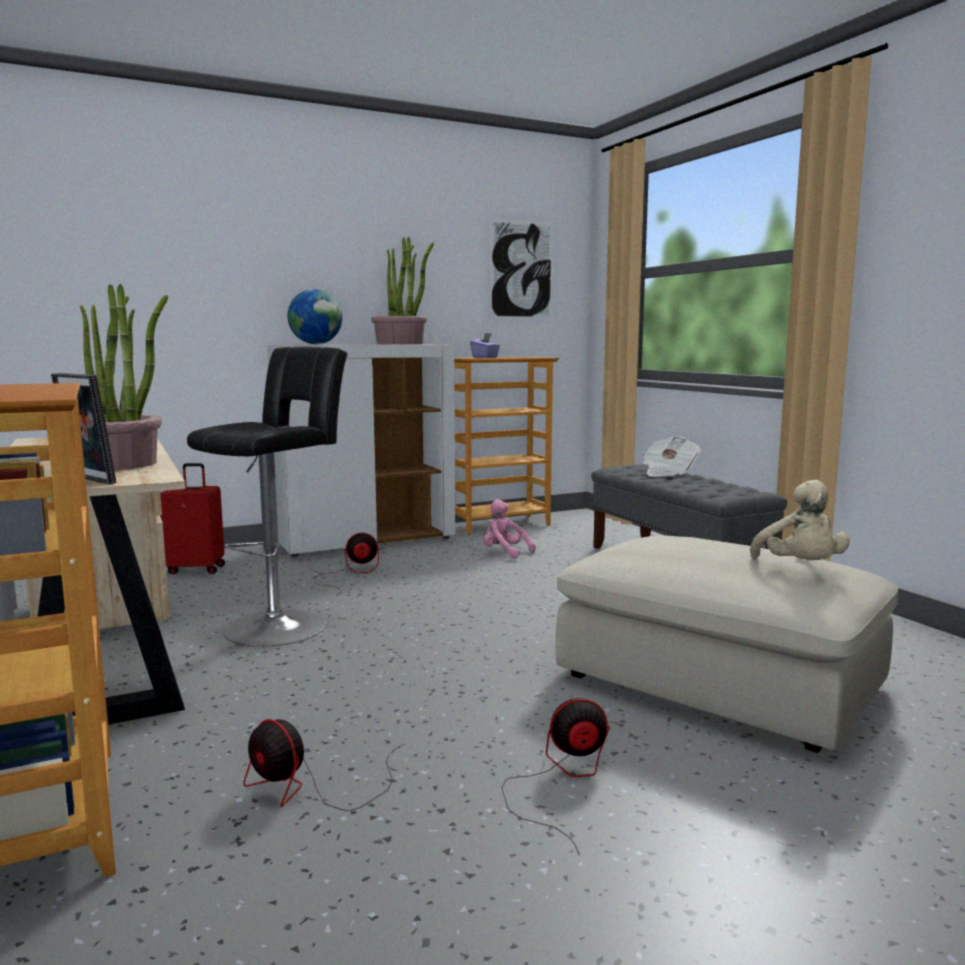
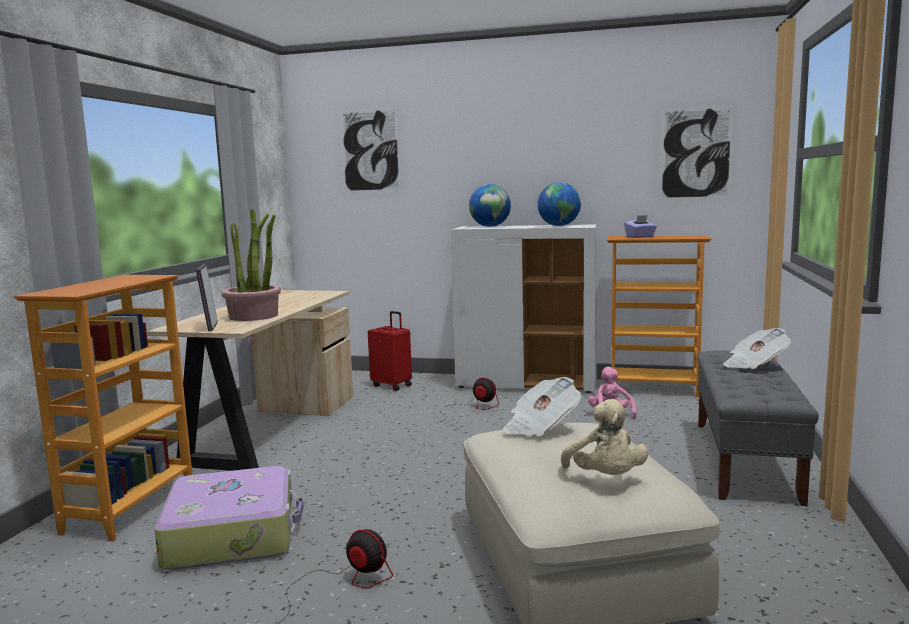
camera: 40 degrees right, 0 degrees up
black stool [187,347,348,647] -> none
fan [243,719,404,811] -> suitcase [154,466,304,570]
potted plant [371,237,434,344] -> globe [538,182,581,226]
beige plush toy [750,480,850,560] -> beige plush toy turned 45 degrees counterclockwise [561,399,649,475]
none -> picture [340,108,401,192]
none -> newspaper [503,377,581,436]

